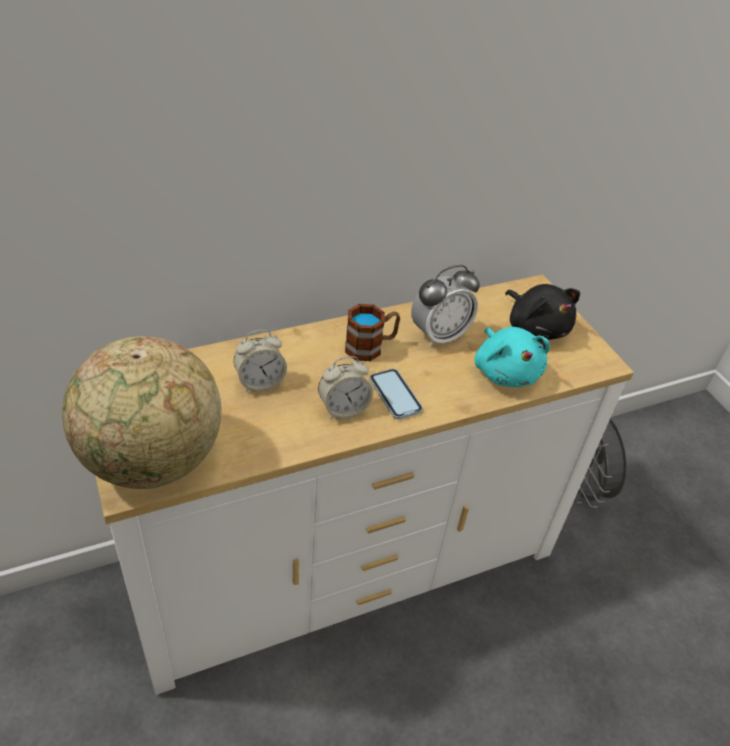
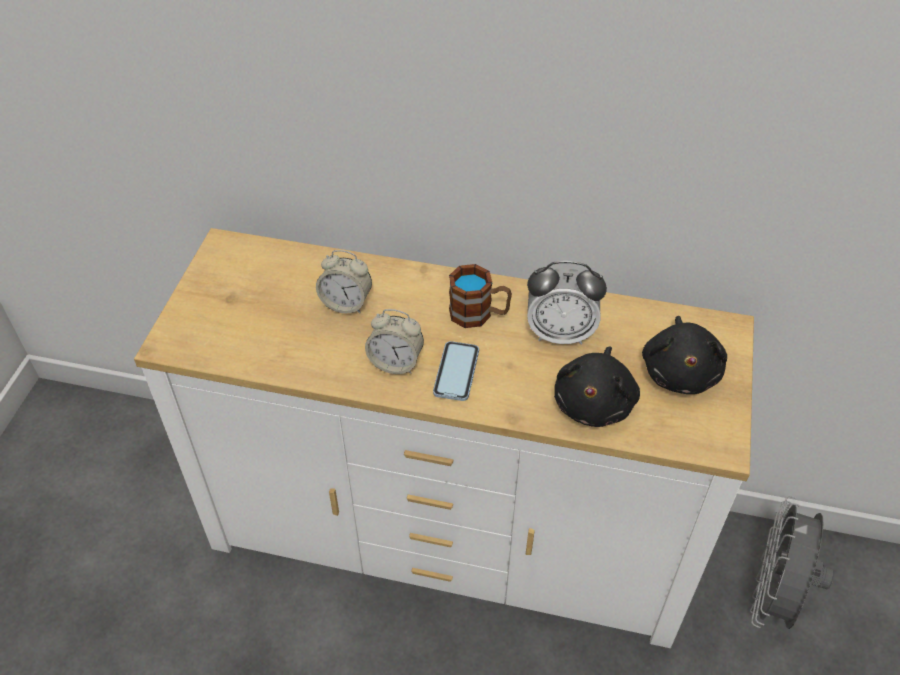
camera: 40 degrees right, 5 degrees up
globe [62,336,221,489] -> none
turquoise plush toy [475,327,550,387] -> black plush toy [554,346,640,427]

